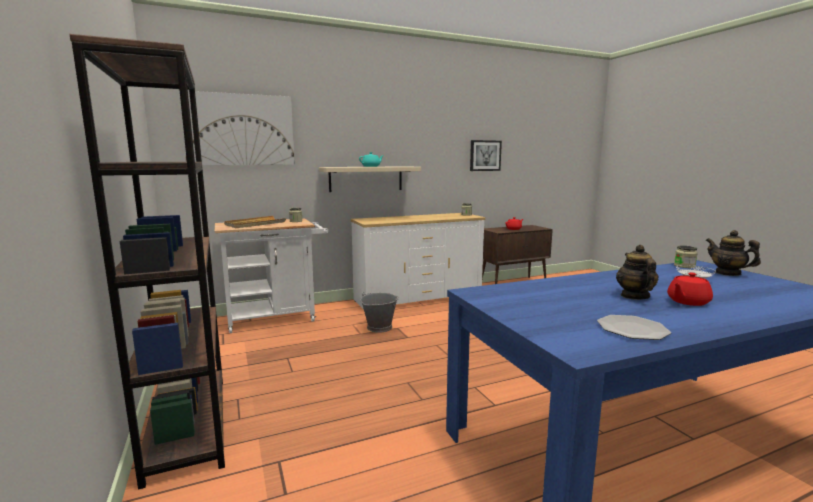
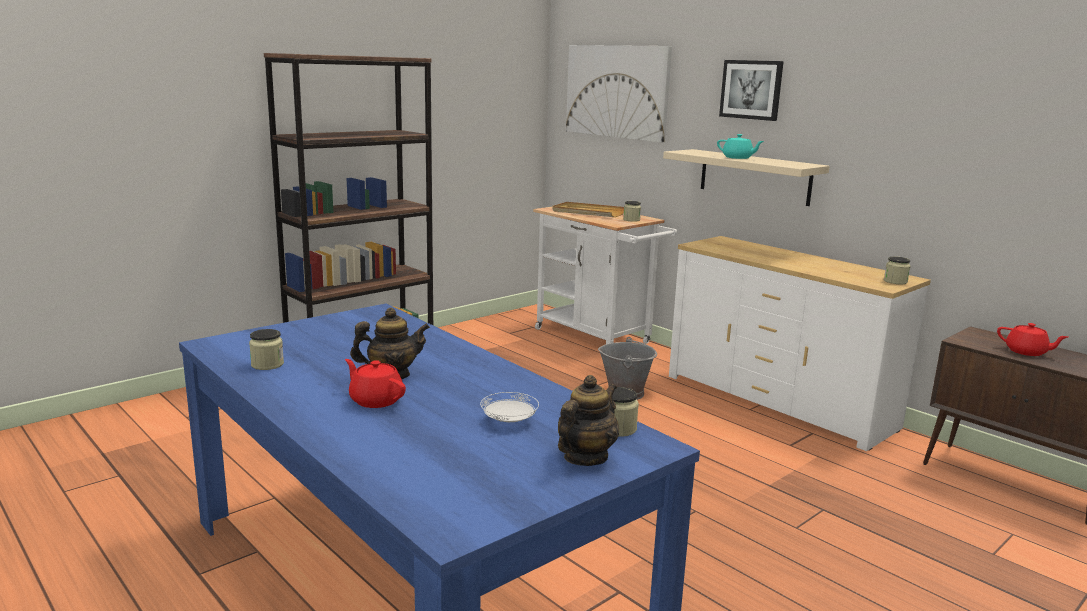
camera: 70 degrees right, 5 degrees up
picture [470,140,502,171] -> picture moved to [719,60,784,121]
plate [597,315,671,340] -> jar [249,329,284,370]

